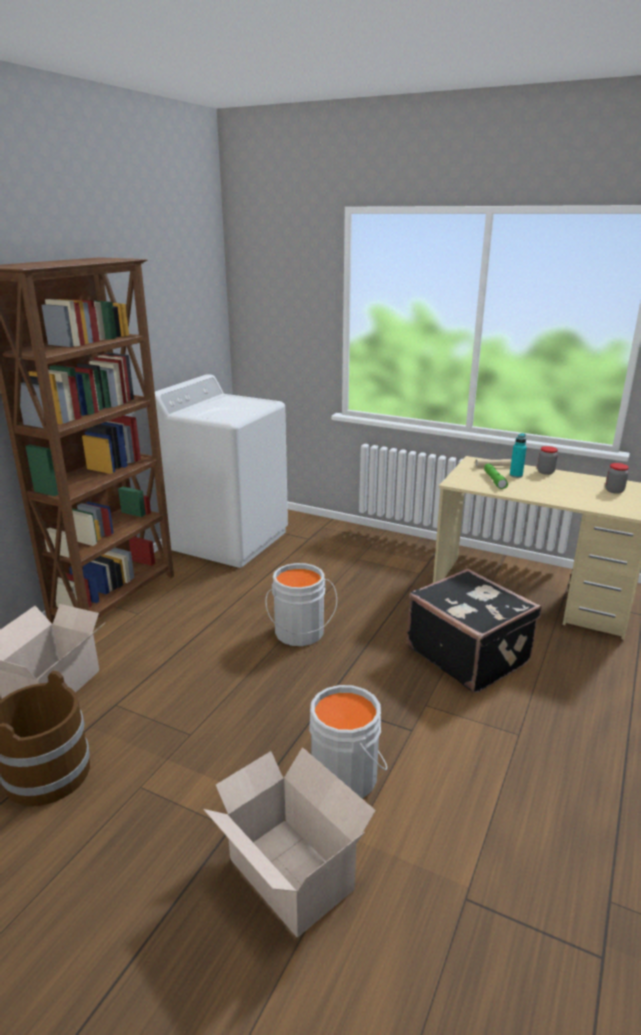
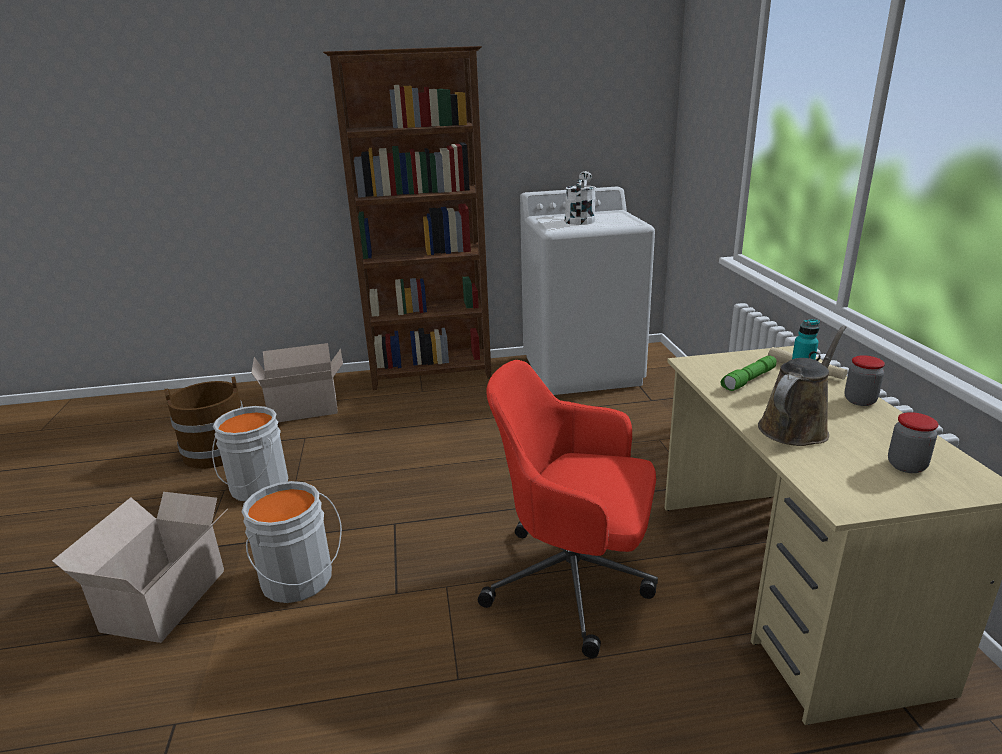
camera: 55 degrees right, 0 degrees up
grey bucket [265,563,337,646] -> grey bucket moved to [212,406,288,501]
black suitcase [406,568,542,693] -> red office chair [478,360,658,658]
none -> white watering can [565,171,596,225]
none -> brown watering can [758,326,846,446]

